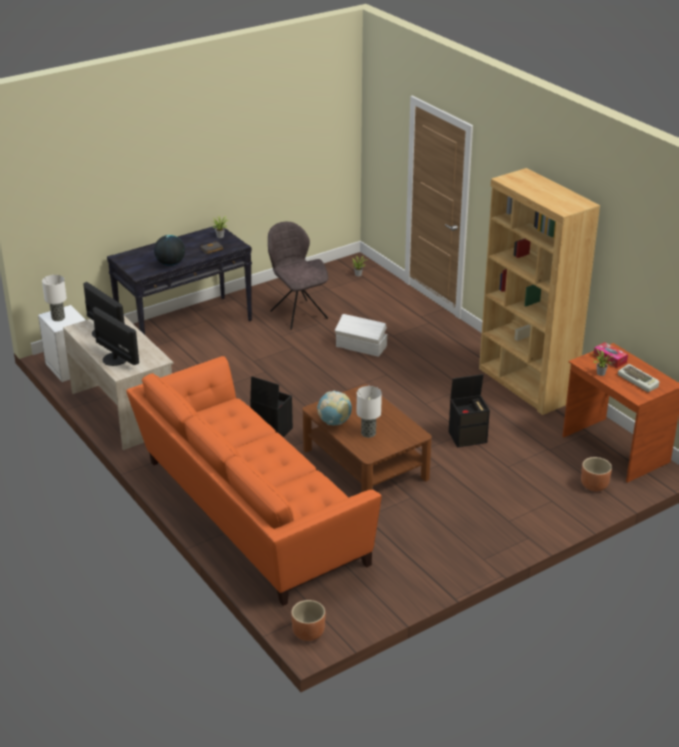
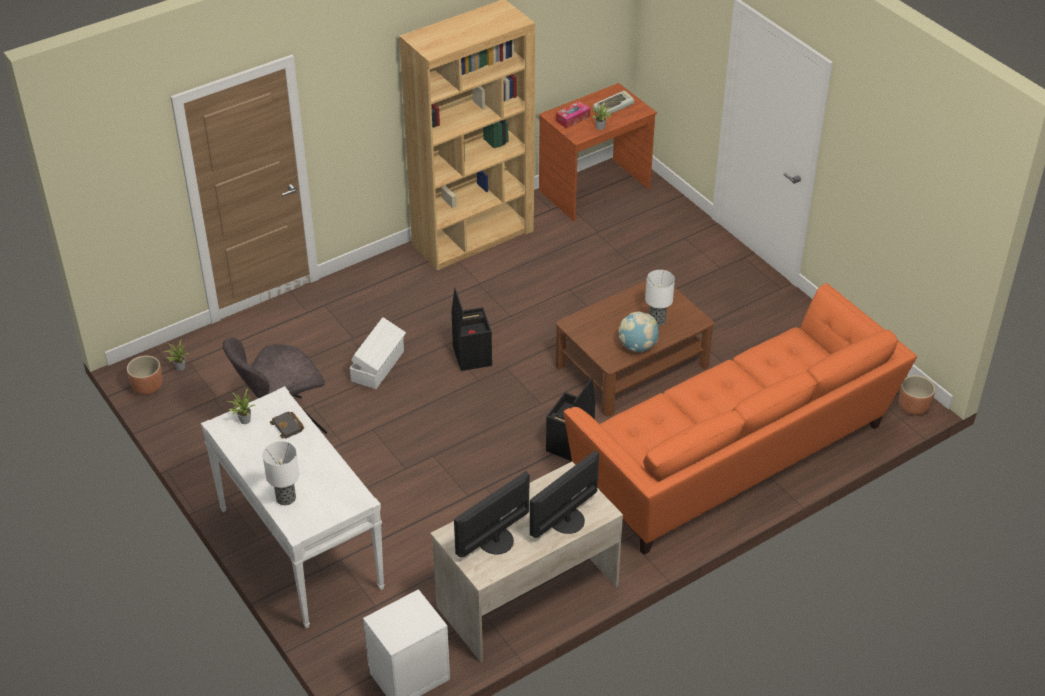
camera: 90 degrees left, 10 degrees up
table lamp [42,275,67,321] -> table lamp moved to [263,441,299,505]
black console table [107,225,252,335] -> white console table [201,386,385,629]
globe [154,235,185,266] -> none
black storage box [449,374,490,447] -> black storage box moved to [451,288,492,371]
brown planter [581,457,612,492] -> brown planter moved to [127,355,163,395]

